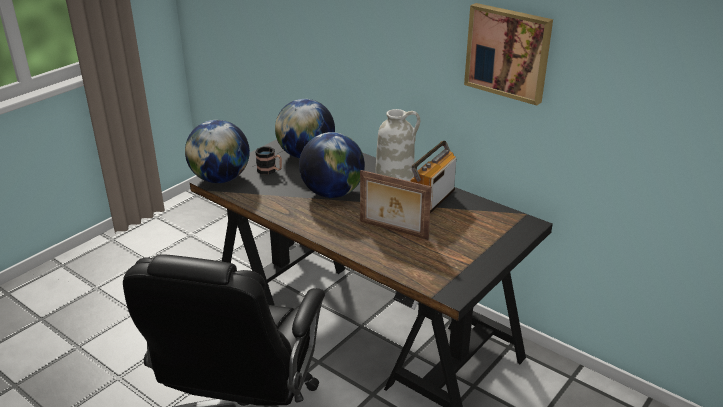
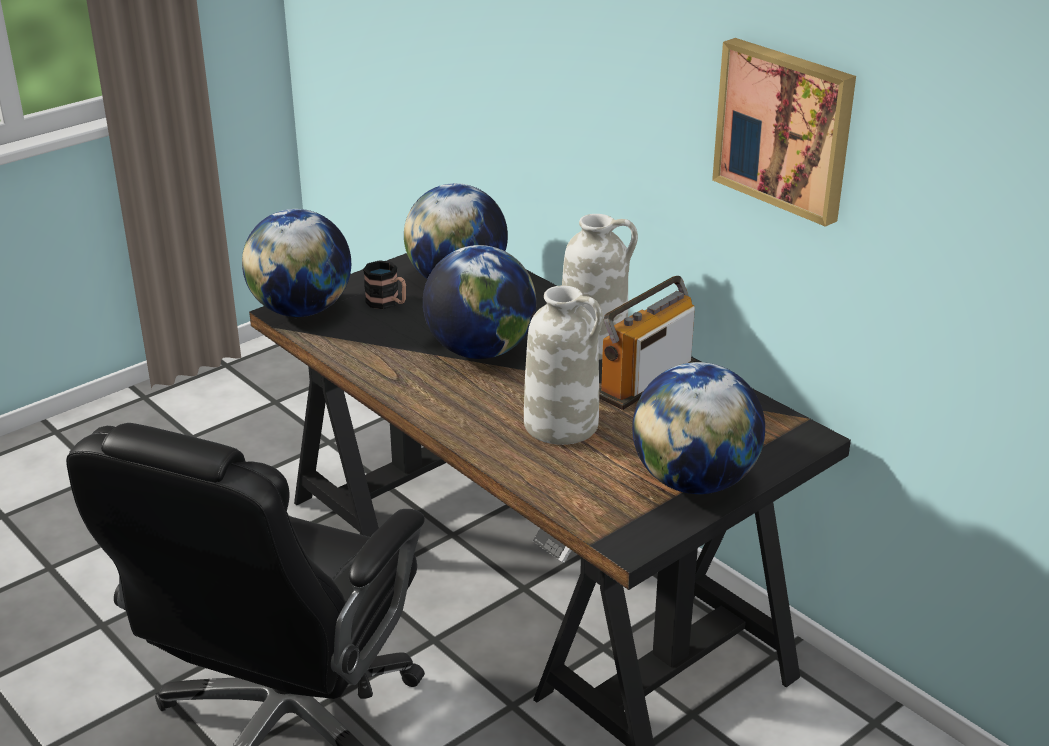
camera: 10 degrees right, 0 degrees up
picture frame [360,170,432,239] -> white vase [524,285,603,445]
none -> globe [632,362,765,494]

